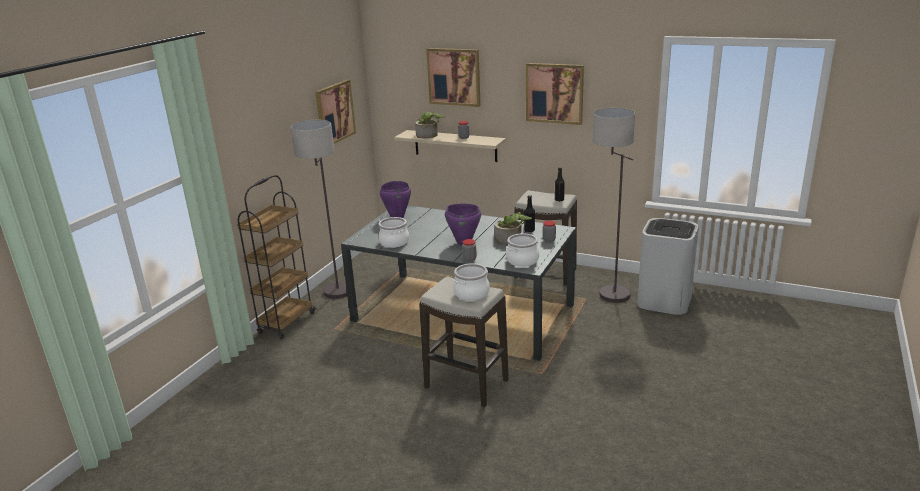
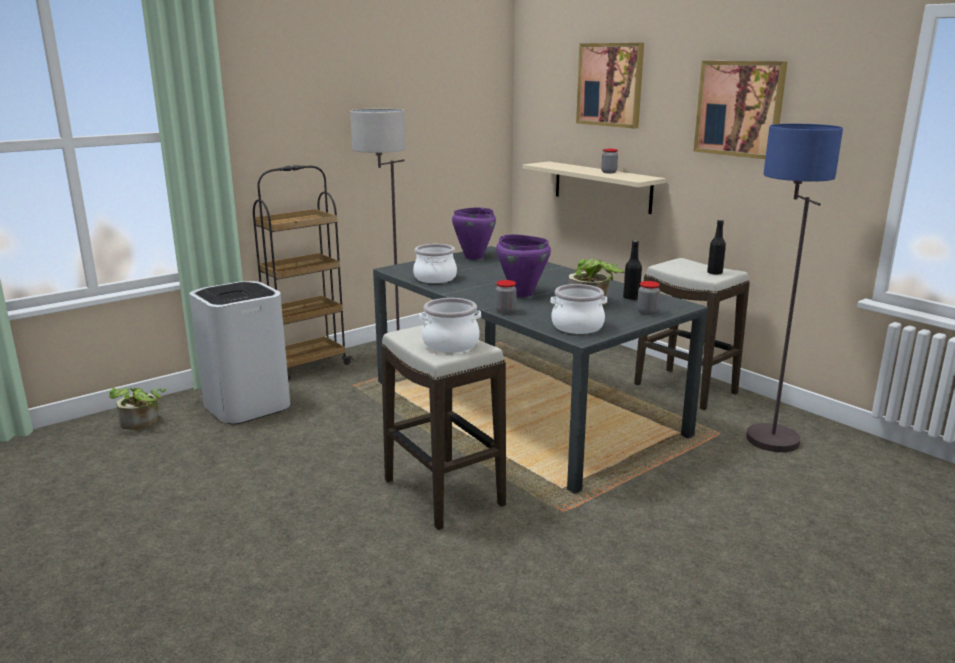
camera: 25 degrees right, 5 degrees down
picture [315,80,356,144] -> none
potted plant [415,112,446,139] -> potted plant moved to [109,387,166,430]
grey floor lamp [593,108,635,303] -> blue floor lamp [746,124,843,452]
white trash can [637,218,699,315] -> white trash can moved to [189,281,290,424]

